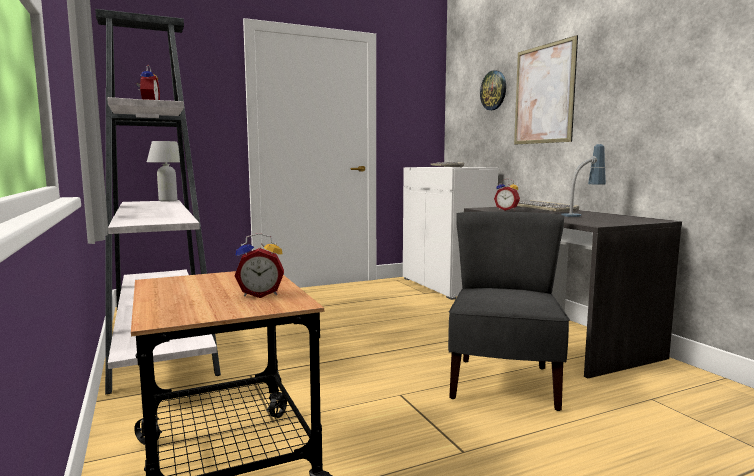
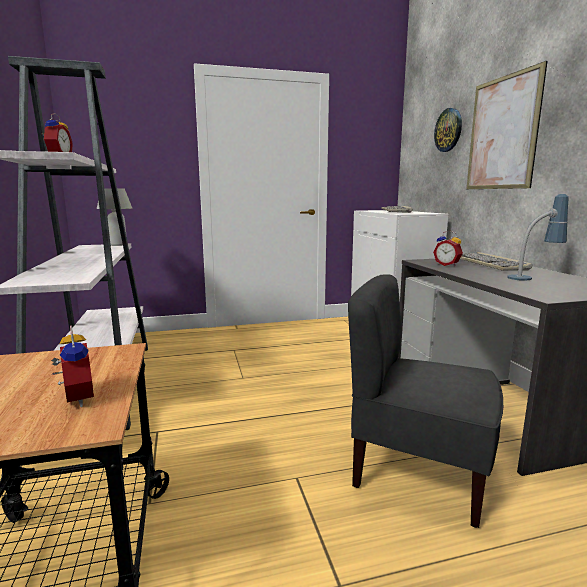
camera: 10 degrees right, 5 degrees up
alarm clock [234,233,284,298] -> alarm clock turned 120 degrees counterclockwise [51,326,94,407]
grey chair [448,212,570,411] -> grey chair turned 90 degrees counterclockwise [348,274,503,528]

